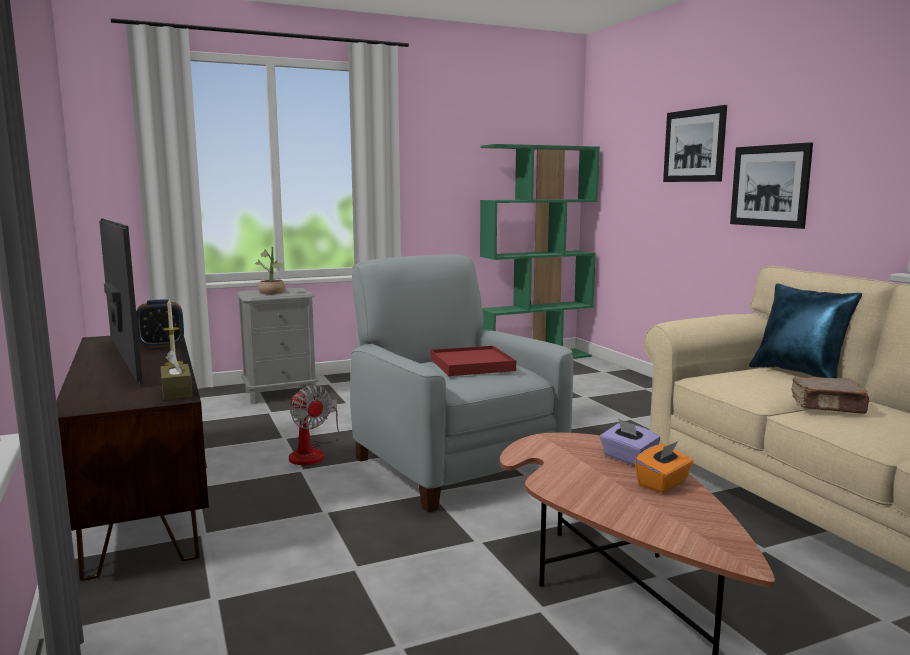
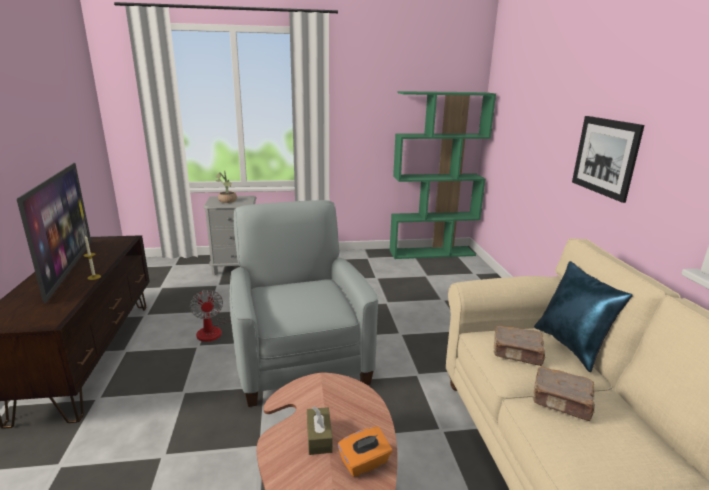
camera: 15 degrees right, 10 degrees up
alarm clock [136,299,184,348] -> none
brown tissue box [161,350,193,400] -> brown tissue box moved to [307,406,333,455]
red tray [431,346,516,376] -> none
purple tissue box [600,419,660,466] -> none
picture [663,105,727,182] -> none
none -> brown book [493,325,546,366]

